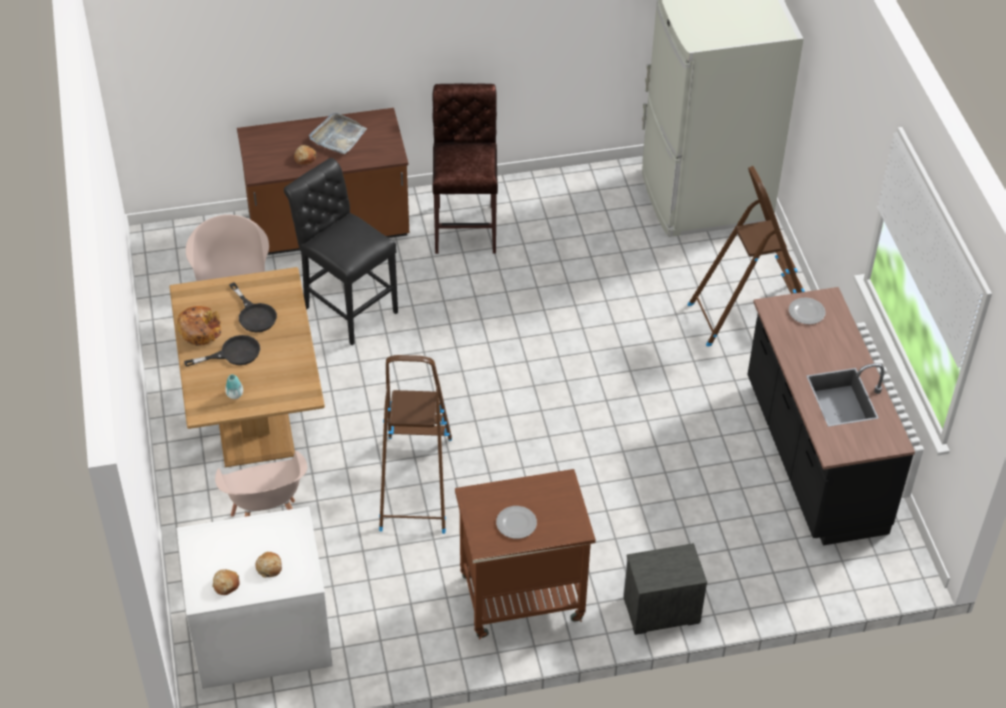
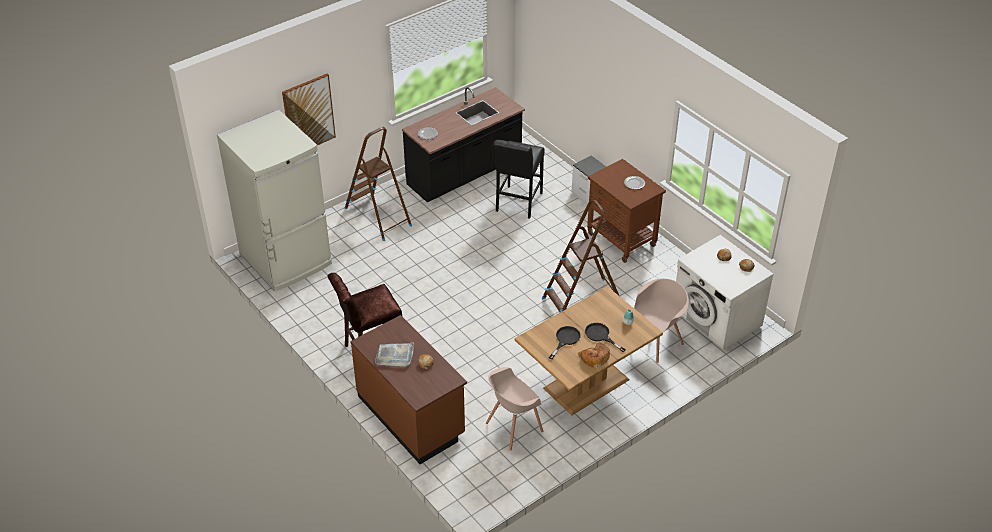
camera: 115 degrees left, 5 degrees down
black stool [284,158,398,345] -> black stool moved to [493,140,545,219]
none -> picture [282,74,336,145]

